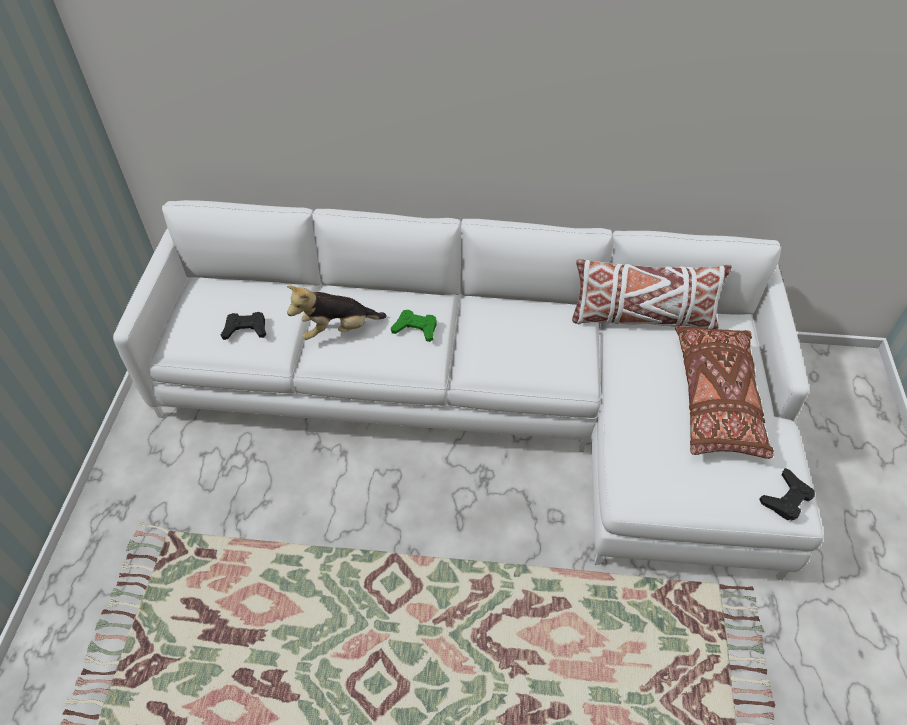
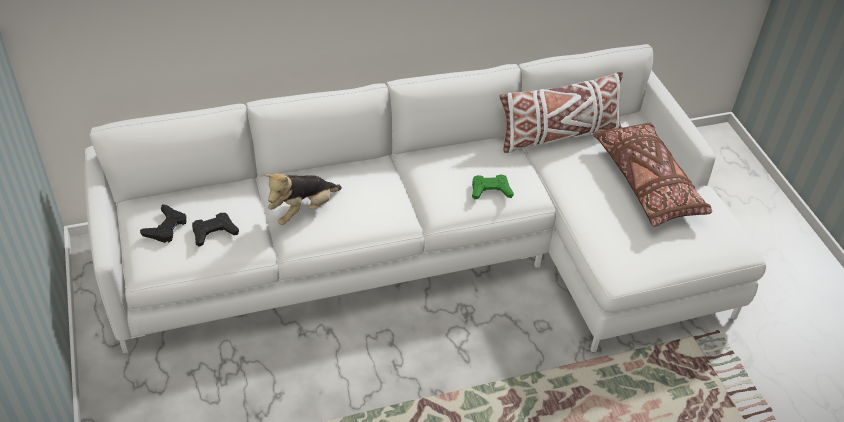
camera: 25 degrees left, 5 degrees down
green game controller [391,310,437,342] -> green game controller moved to [472,175,514,199]
black game controller [759,468,815,521] -> black game controller moved to [140,204,187,243]

